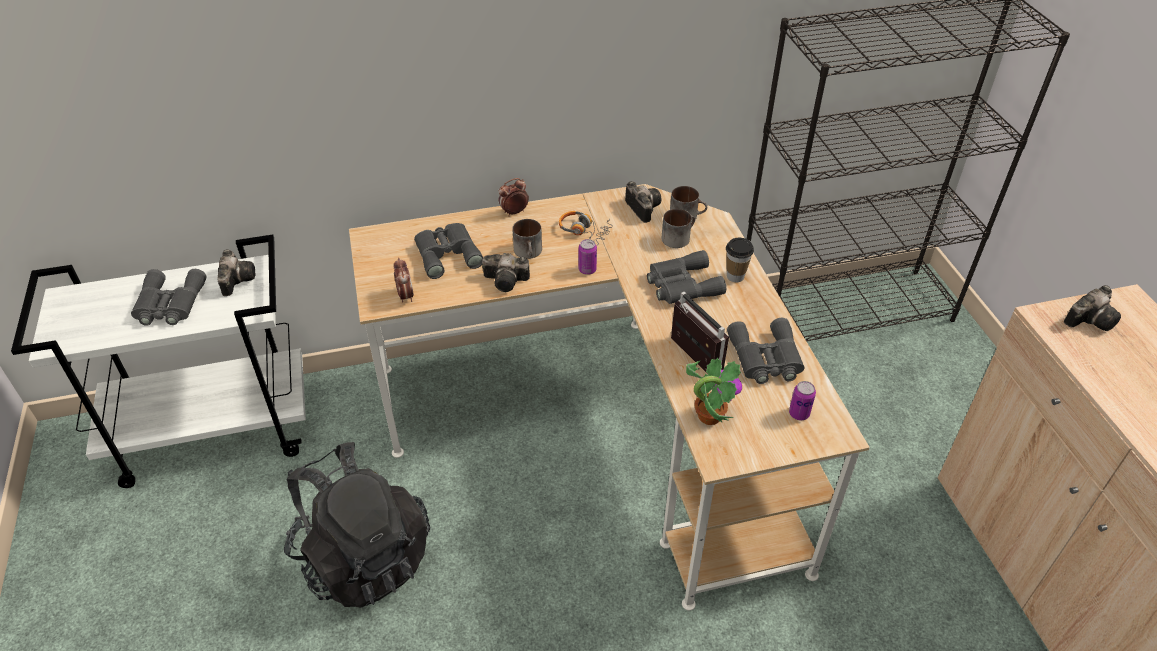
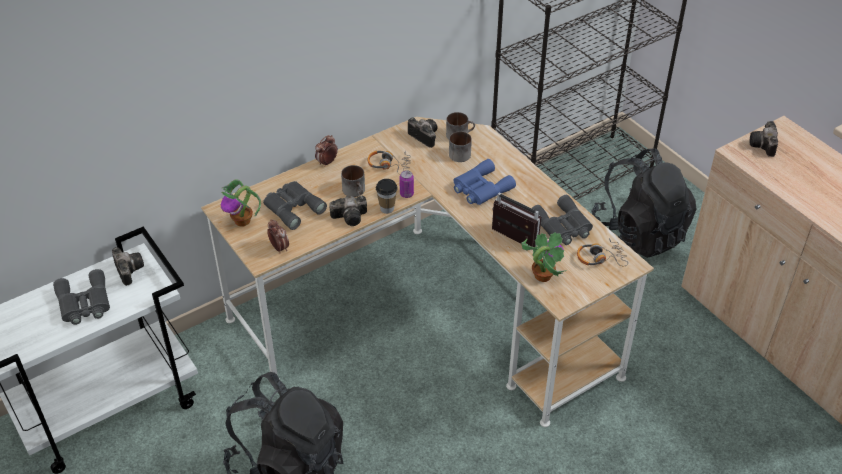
camera: 20 degrees left, 0 degrees up
grey binoculars [647,250,726,304] -> blue binoculars [454,159,516,205]
cup [726,238,754,282] -> cup moved to [376,179,398,214]
can [789,381,816,420] -> headphones [577,238,628,266]
camera [1064,285,1121,331] -> camera turned 150 degrees clockwise [750,121,778,157]
none -> potted plant [221,180,261,227]
none -> black backpack [592,148,696,258]

